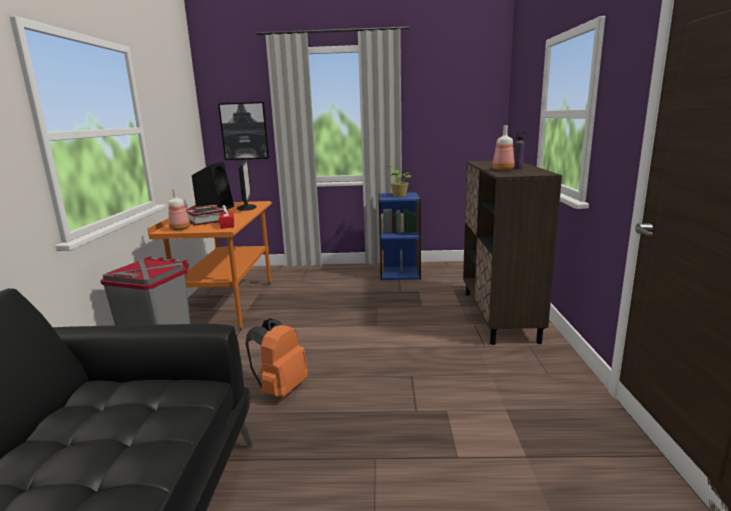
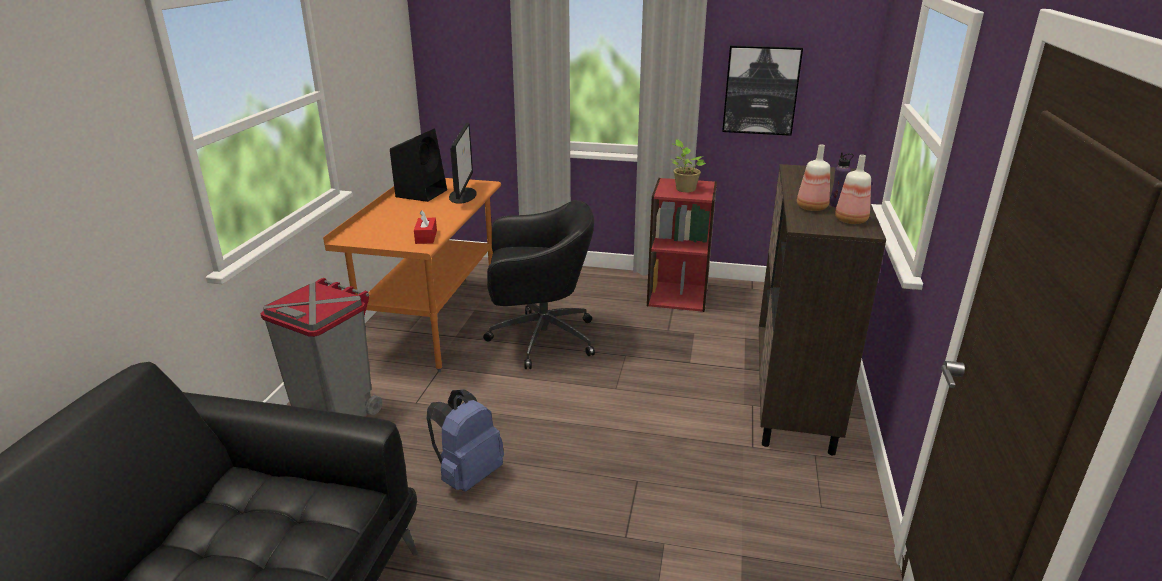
camera: 10 degrees right, 10 degrees up
bottle [168,188,190,230] -> bottle moved to [835,155,871,224]
book [186,205,226,226] -> none
picture [218,102,269,160] -> picture moved to [722,45,803,136]
orange backpack [246,318,308,398] -> blue backpack [427,389,504,492]
blue bookcase [378,192,421,280] -> red bookcase [647,178,717,312]
none -> black office chair [483,200,595,369]

